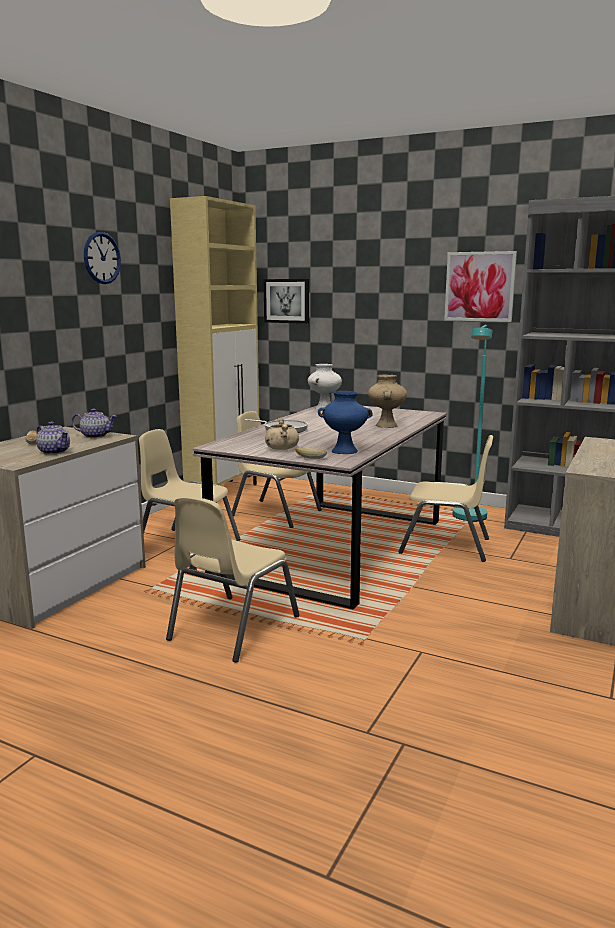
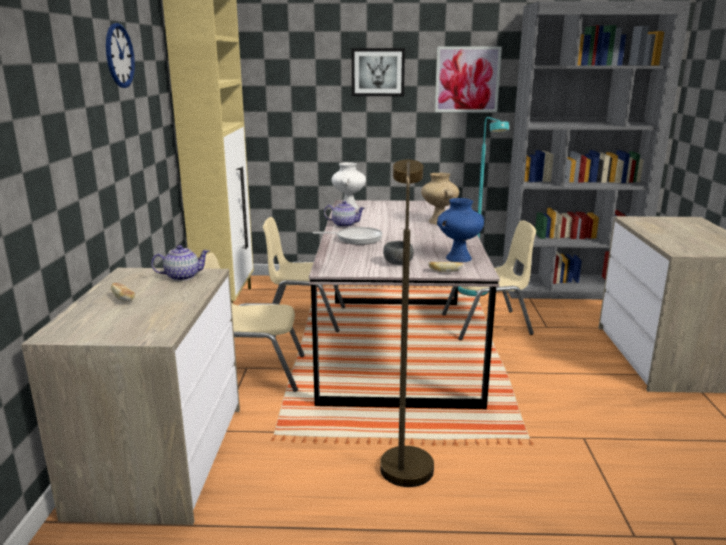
camera: 25 degrees left, 5 degrees up
teapot [36,422,70,455] -> teapot moved to [324,201,365,227]
beige chair [166,496,299,663] -> brown floor lamp [380,160,434,487]
picture [264,279,309,324] -> picture moved to [352,48,405,96]
beige cooking pot [265,418,299,450] -> grey bowl [383,241,414,265]

